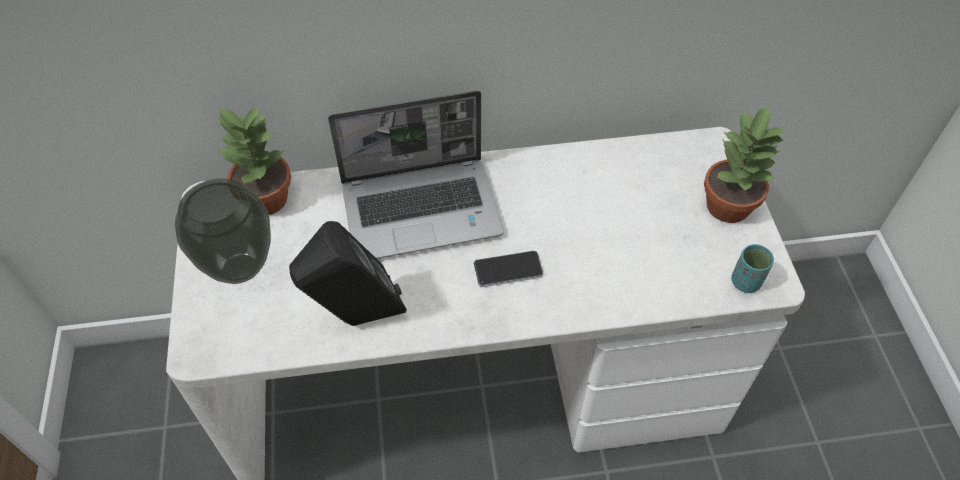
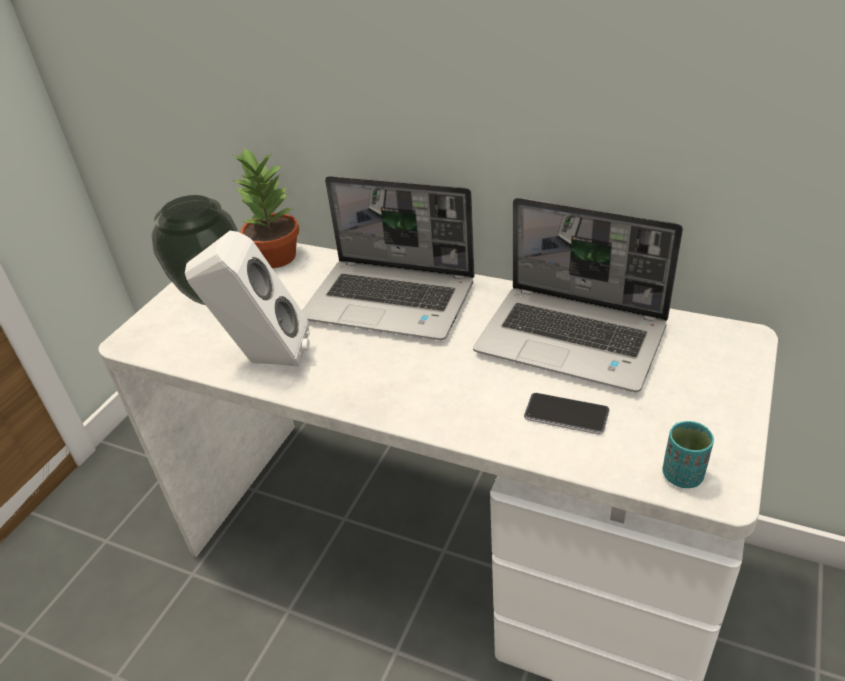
camera: 35 degrees right, 15 degrees down
black speaker [289,221,407,326] -> white speaker [185,231,310,367]
phone [474,251,544,287] -> phone moved to [524,393,610,435]
potted plant [704,105,787,223] -> none
none -> laptop [473,198,683,392]

